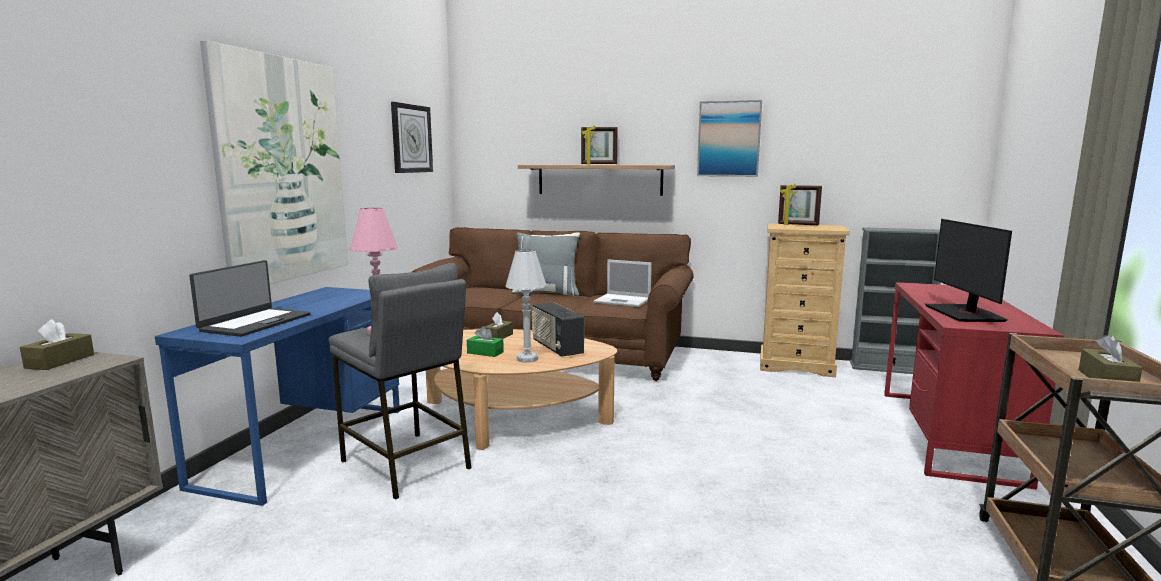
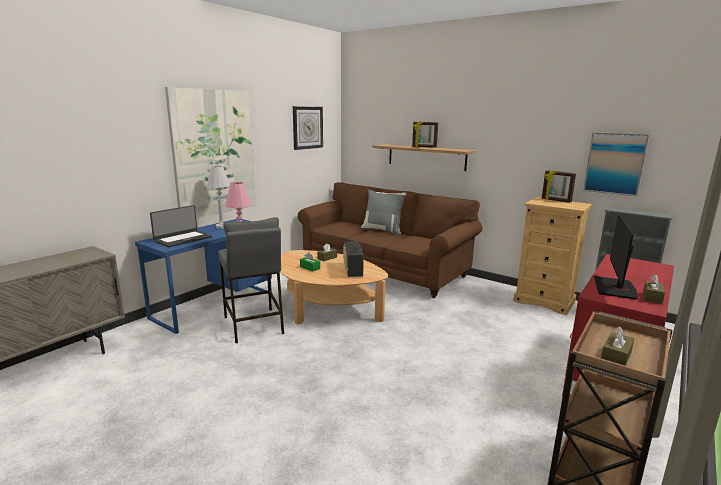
camera: 20 degrees right, 5 degrees up
brown tissue box [20,319,94,370] -> brown tissue box moved to [643,274,665,304]
white table lamp [505,249,547,363] -> white table lamp moved to [207,166,230,229]
laptop [594,260,652,307] -> none
picture [697,100,762,177] -> picture moved to [583,132,649,196]

